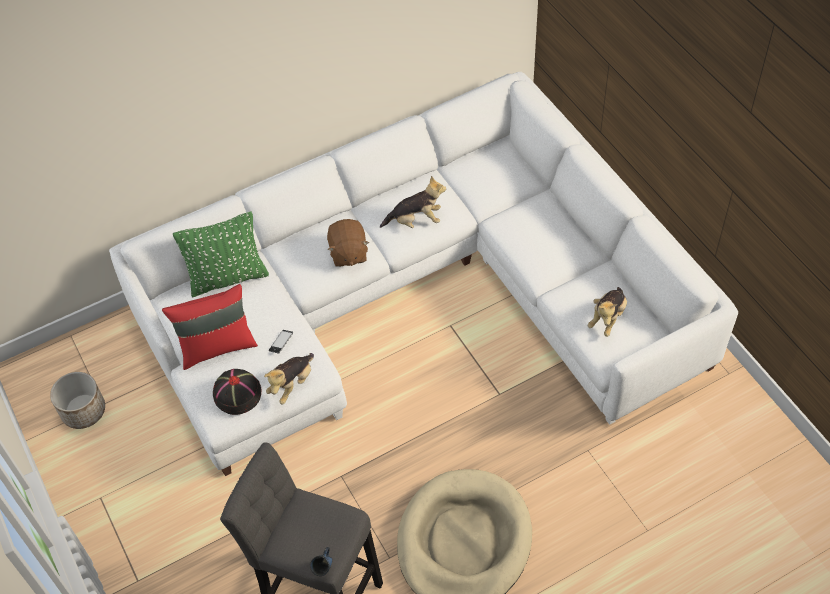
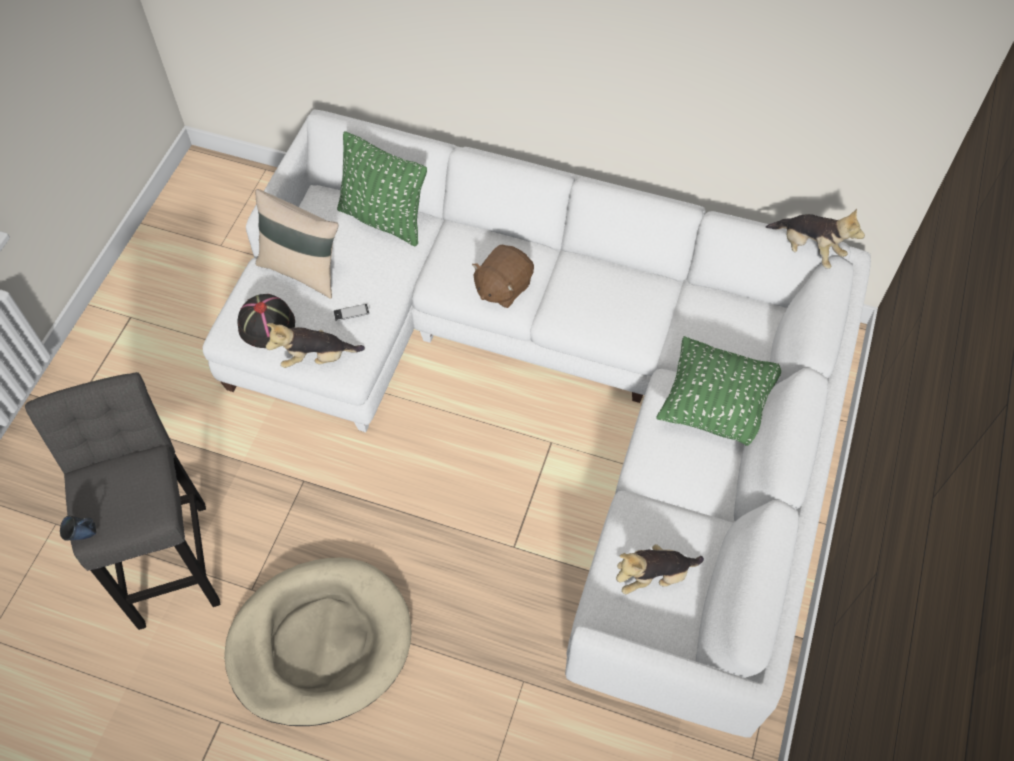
camera: 45 degrees right, 5 degrees up
planter [50,372,105,429] -> none
red pillow [162,284,258,370] -> beige pillow [256,189,339,299]
plush toy [380,176,446,228] -> plush toy moved to [766,209,865,269]
none -> green pillow [656,336,781,446]

